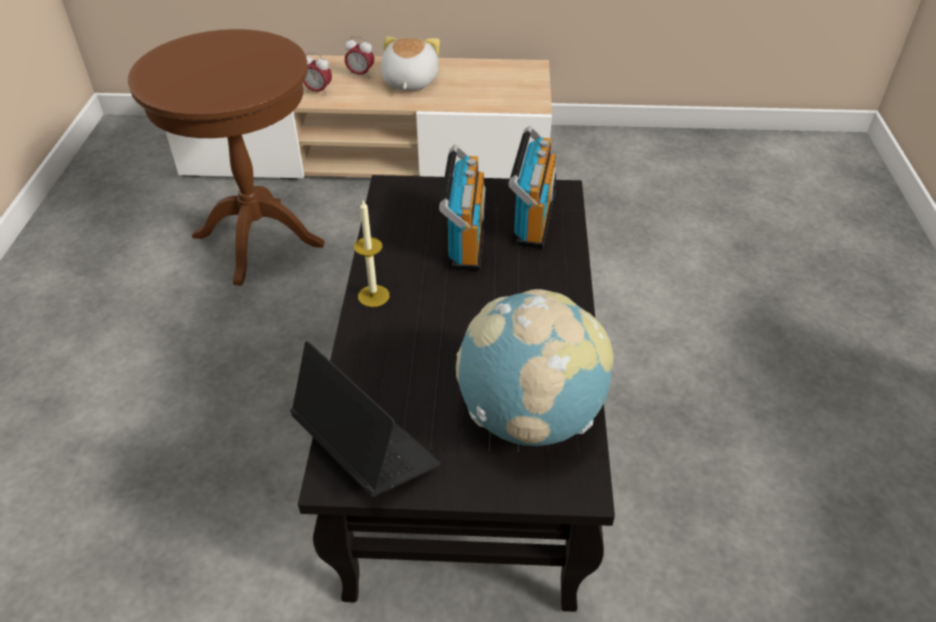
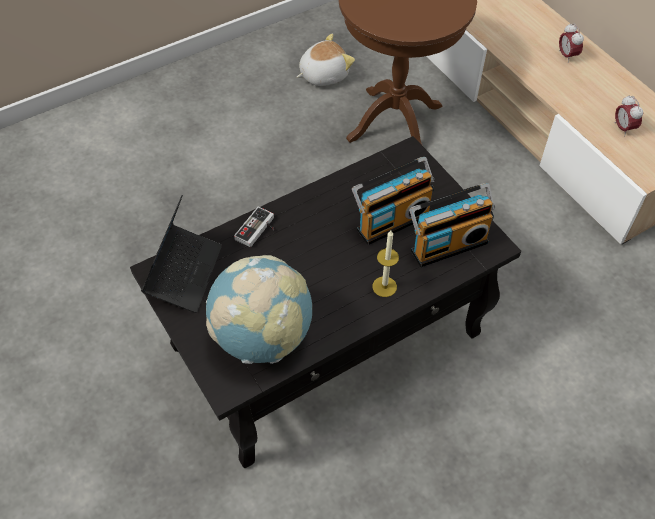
camera: 55 degrees right, 10 degrees up
alarm clock [303,52,332,95] -> alarm clock moved to [614,95,643,136]
candle [354,200,390,307] -> candle moved to [372,230,399,297]
plush toy [381,36,440,91] -> plush toy moved to [297,34,355,86]
none -> game controller [234,206,274,247]

